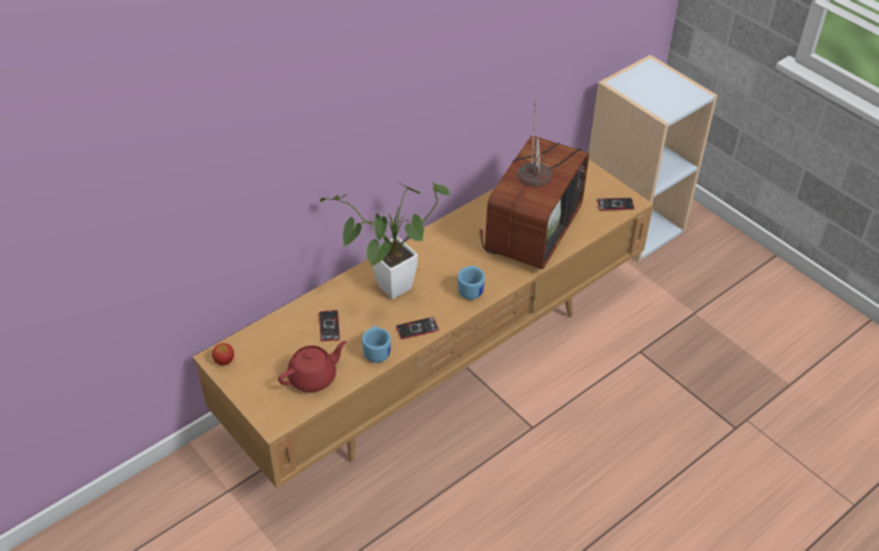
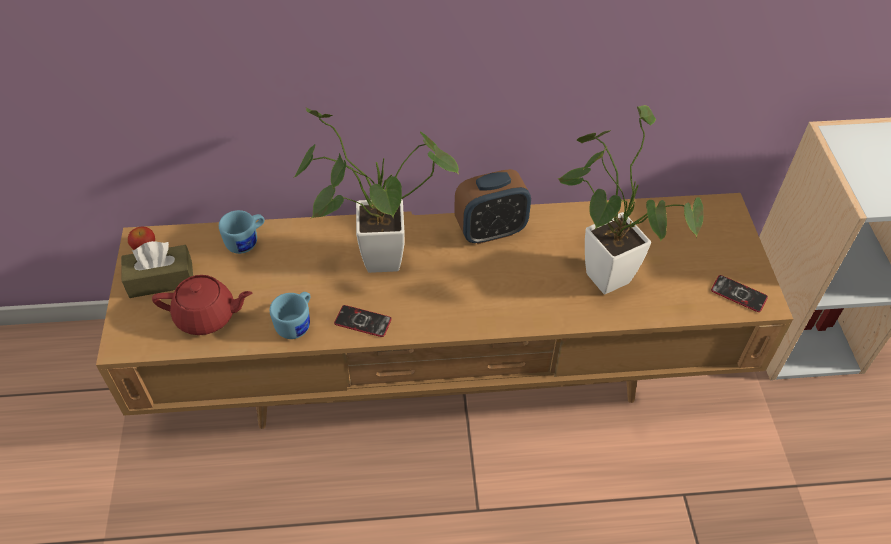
camera: 35 degrees right, 5 degrees up
phone [319,310,340,341] -> none
blue mug [458,266,485,300] -> blue mug moved to [219,210,265,254]
television [480,99,589,269] -> potted plant [557,105,703,294]
none -> brown tissue box [121,241,193,298]
none -> alarm clock [454,169,531,244]

